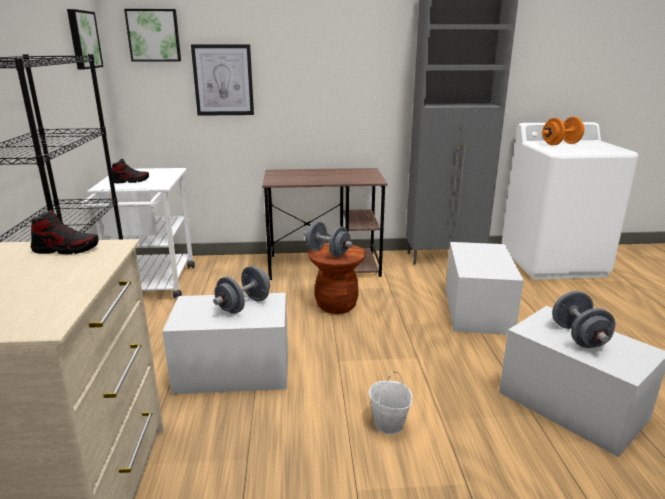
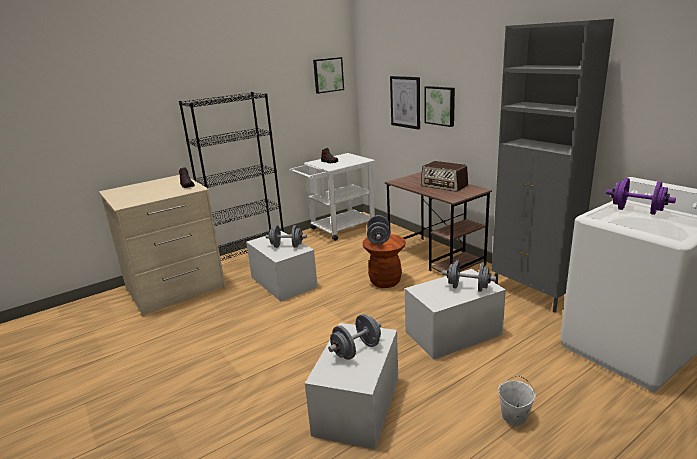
camera: 60 degrees right, 0 degrees up
picture [124,9,181,62] -> picture moved to [424,86,455,127]
white bucket [369,372,412,435] -> white bucket moved to [498,375,535,426]
orange dumbbell [542,117,585,145] -> purple dumbbell [606,178,676,215]
none -> radio [421,161,468,192]
none -> grey dumbbell [442,260,496,292]

